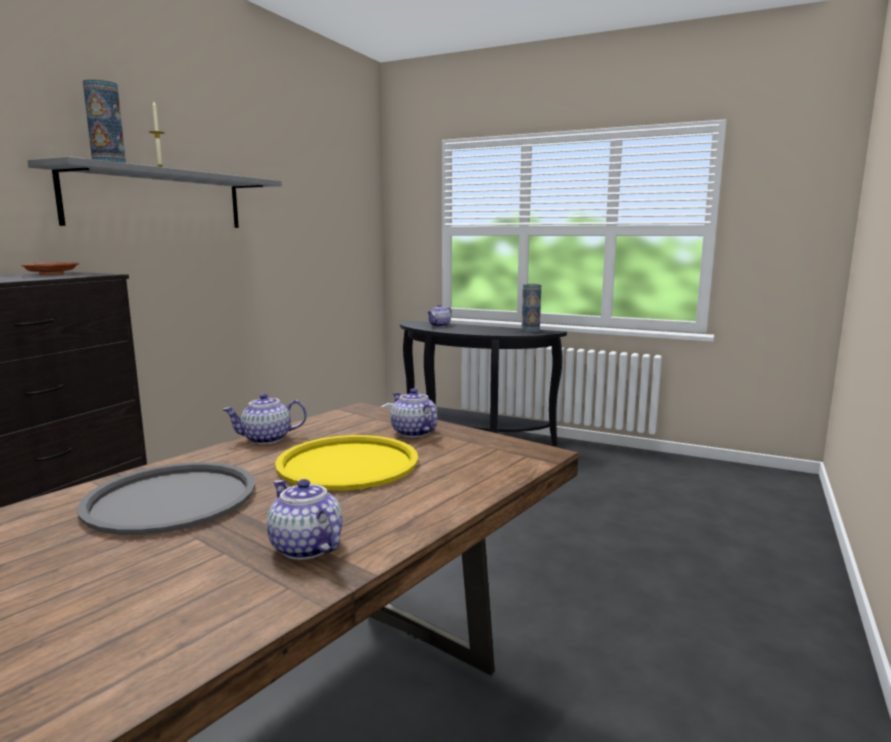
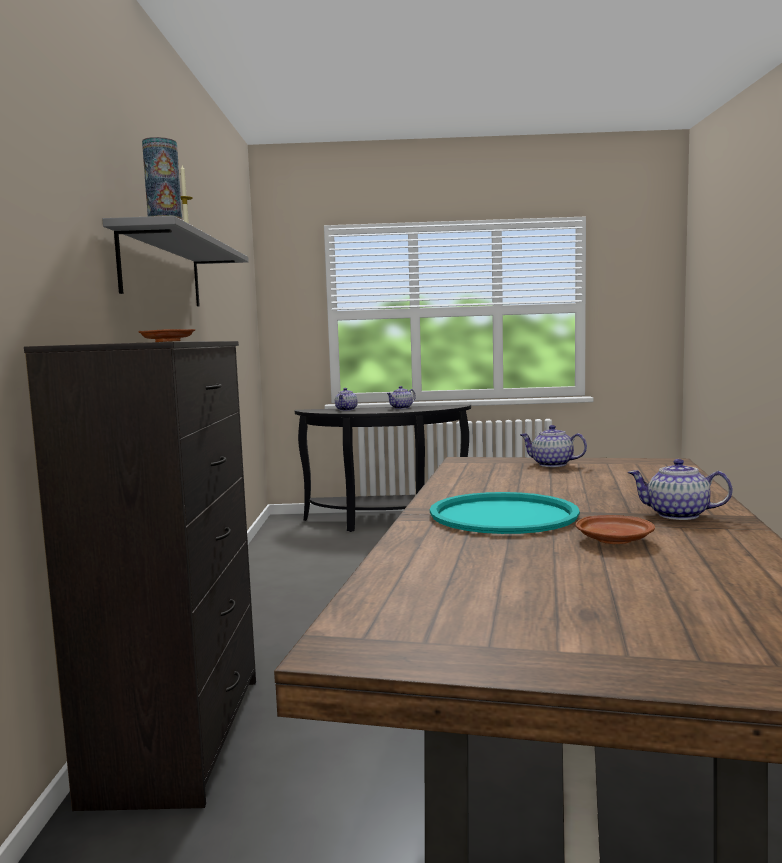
camera: 25 degrees left, 5 degrees down
grey tray [77,462,255,535] -> turquoise tray [430,492,580,534]
teapot [222,393,307,444] -> teapot moved to [386,386,416,409]
yellow tray [275,435,418,490] -> none
vase [522,284,541,332] -> none
none -> brown plate [576,515,655,544]

